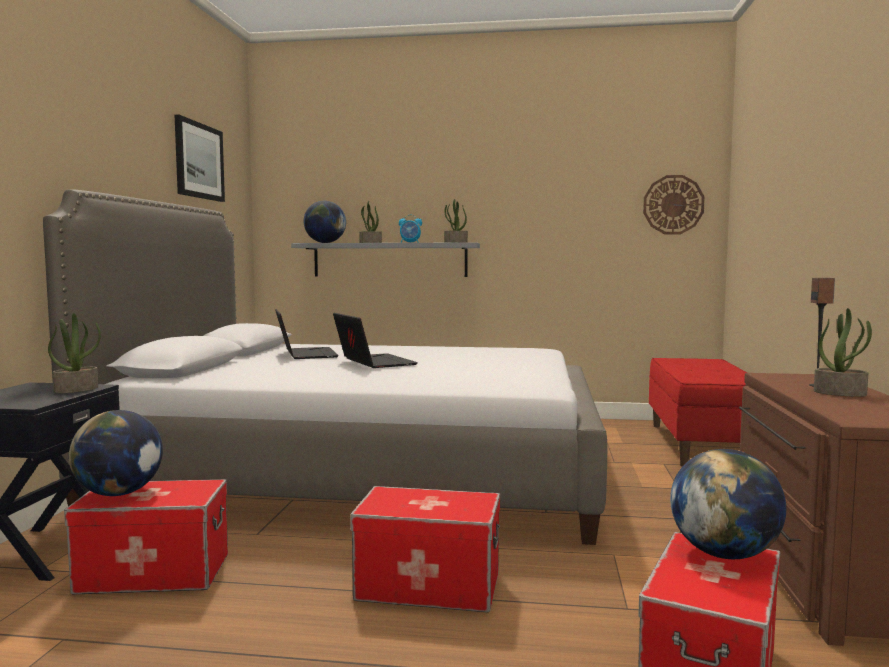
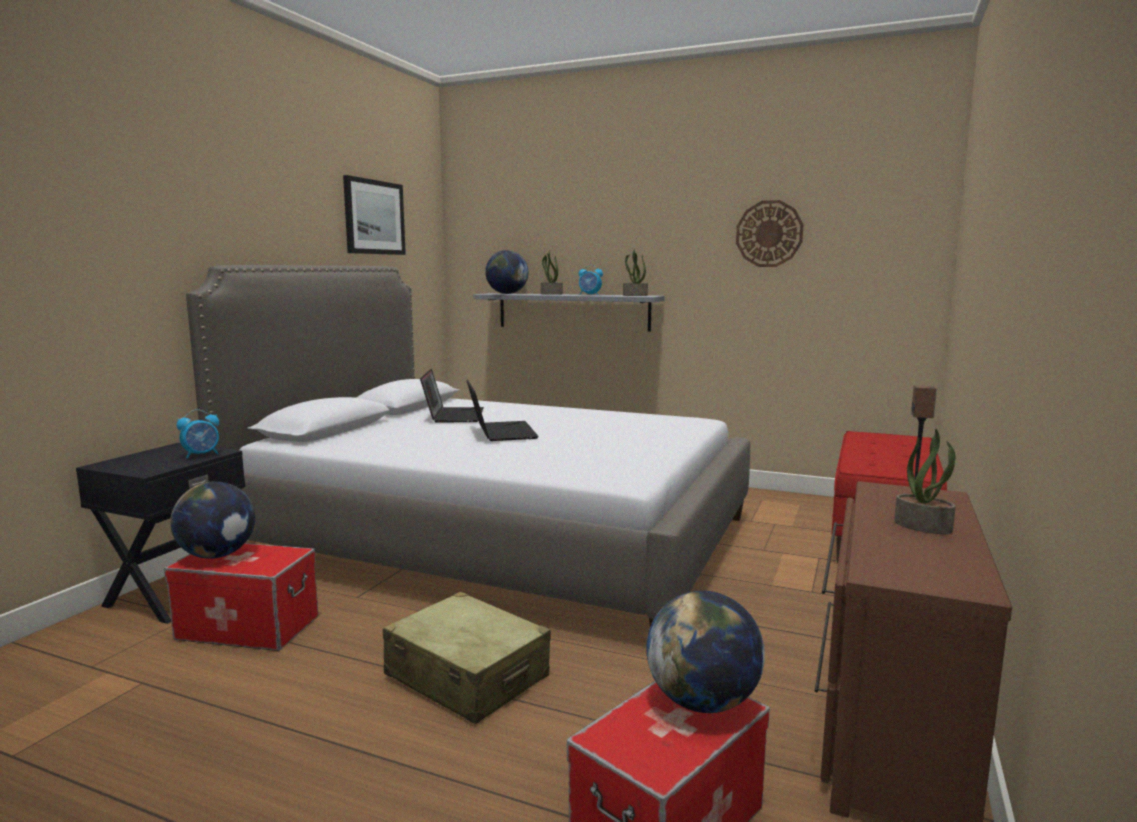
camera: 15 degrees right, 5 degrees up
potted plant [48,313,101,393] -> alarm clock [177,409,219,459]
storage box [350,486,500,612] -> beige suitcase [383,592,551,724]
wall clock [643,175,705,234] -> wall clock moved to [736,200,804,267]

